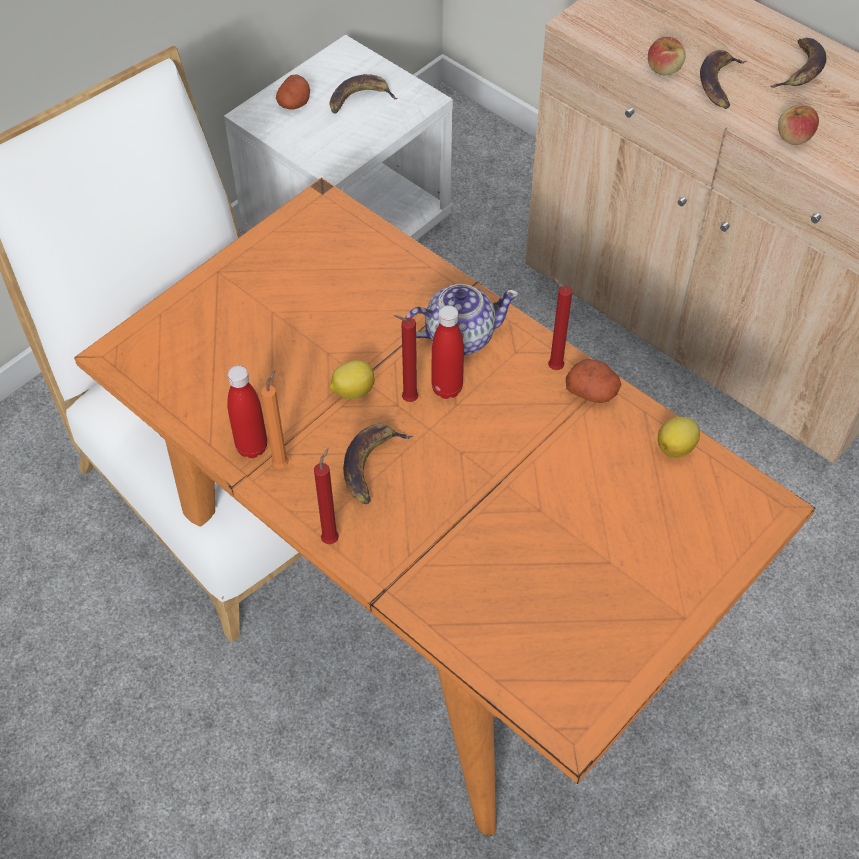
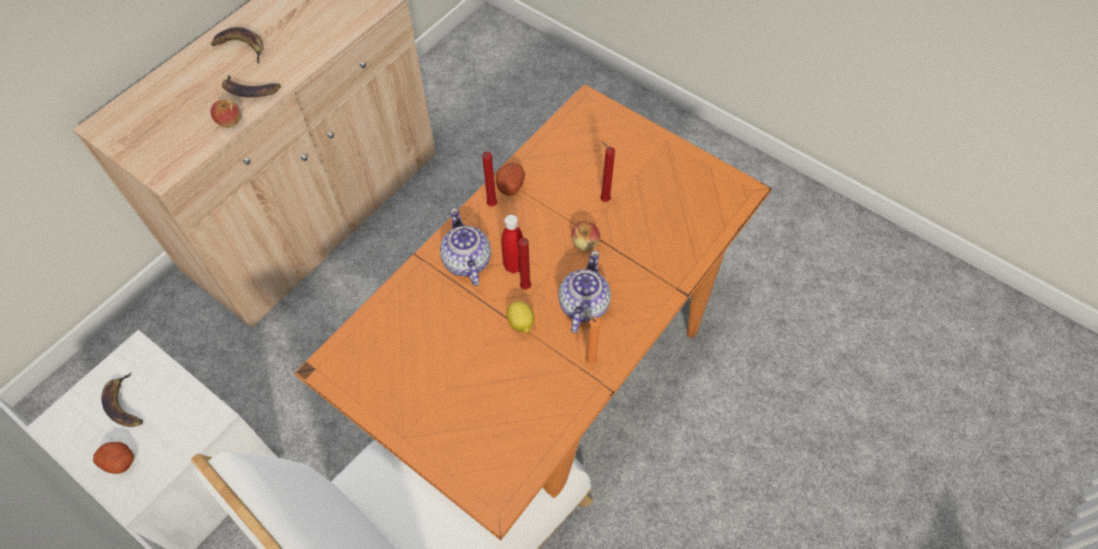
camera: 95 degrees left, 5 degrees up
red bottle [227,365,267,458] -> none
red candle [314,448,339,544] -> red candle moved to [600,141,615,202]
banana [343,424,412,504] -> teapot [558,250,611,333]
lemon [658,417,700,458] -> none
apple [778,105,819,145] -> apple moved to [571,221,600,251]

